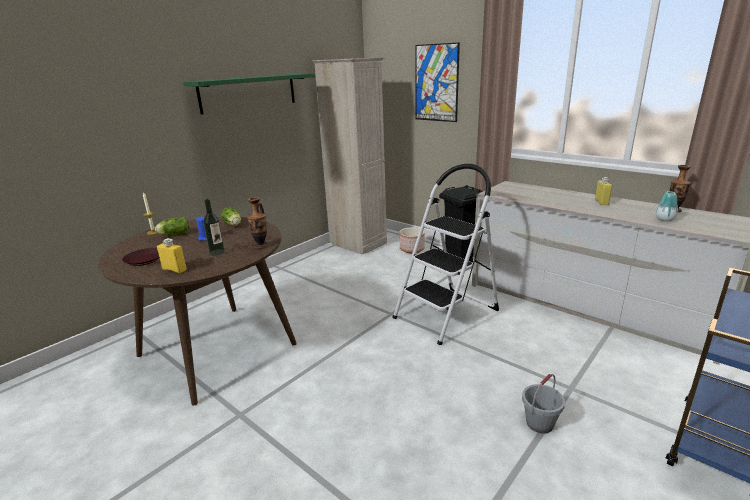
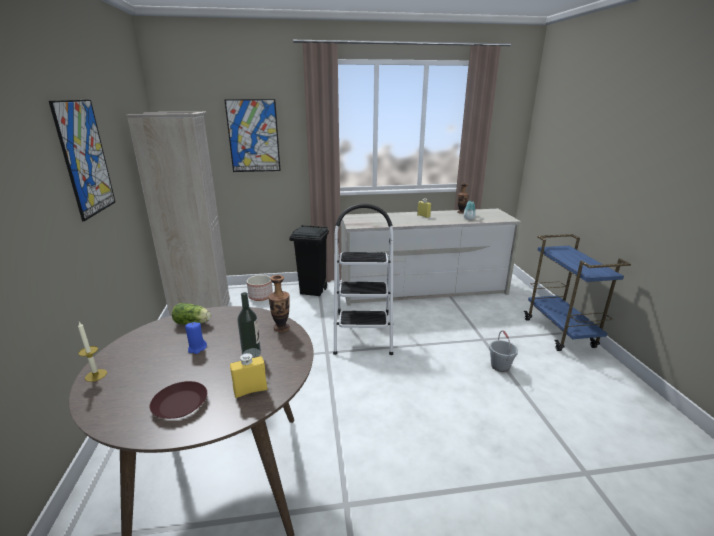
camera: 50 degrees left, 0 degrees up
lettuce [155,217,189,235] -> none
green shelf [183,73,315,115] -> picture [49,100,115,221]

